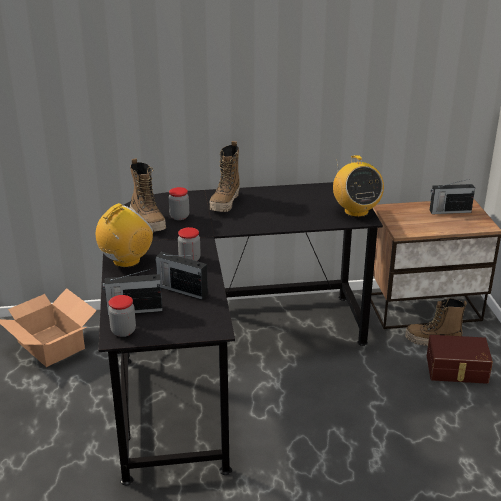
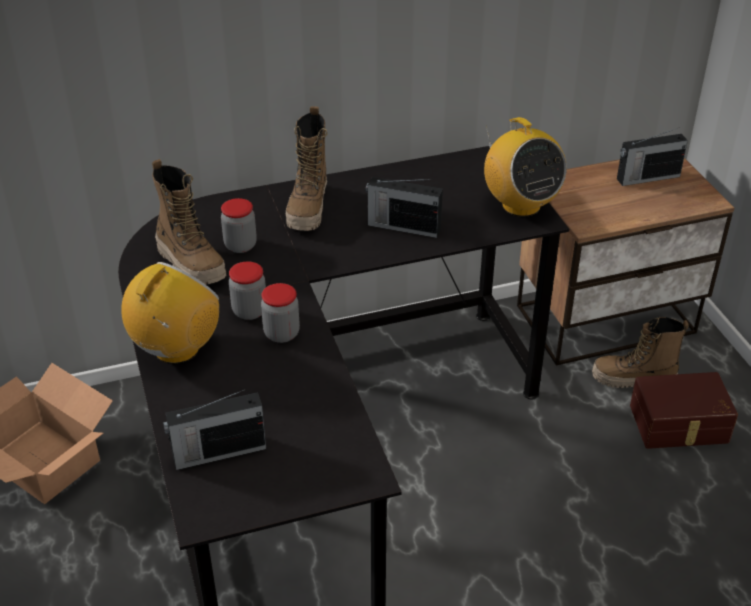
camera: 10 degrees left, 10 degrees up
jar [108,295,136,337] -> jar moved to [229,262,266,320]
radio [155,252,208,300] -> radio moved to [365,177,443,238]

